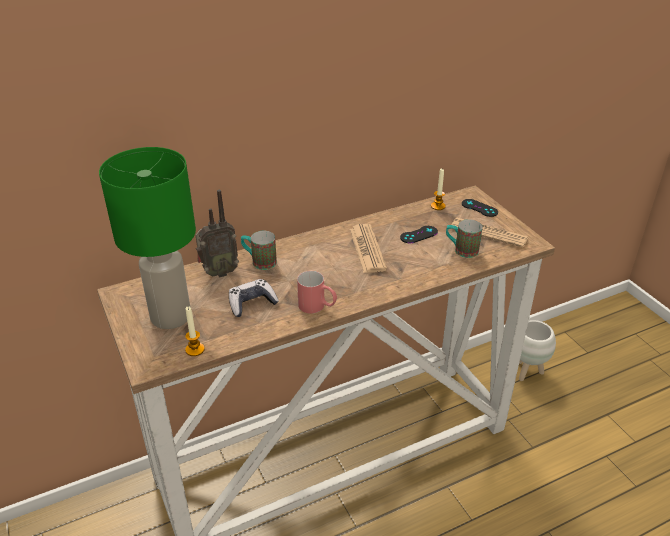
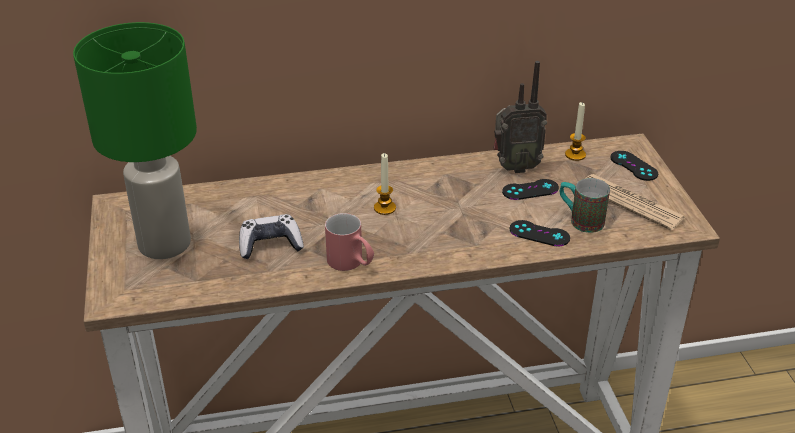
camera: 15 degrees right, 0 degrees up
candle [185,306,205,356] -> candle moved to [374,153,396,215]
radio [195,190,239,278] -> radio moved to [493,61,547,173]
mug [241,231,277,270] -> none
newspaper [349,224,387,273] -> none
white planter [519,320,556,381] -> none
none -> black game controller [510,220,570,247]

